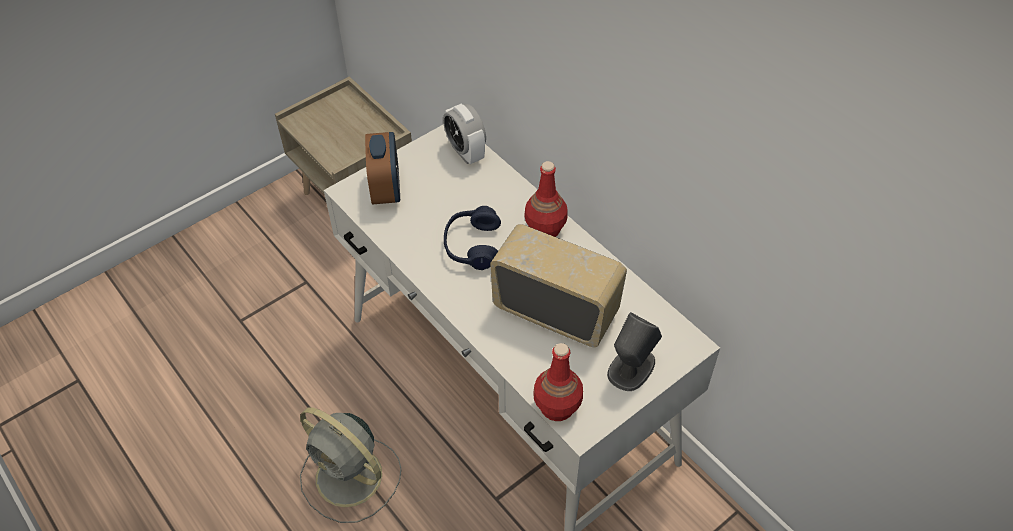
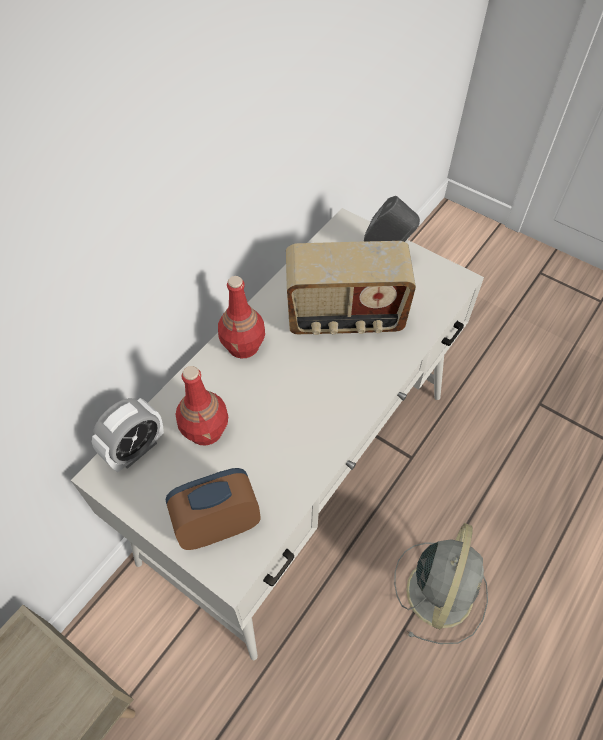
camera: 105 degrees left, 5 degrees up
blue headphones [444,206,501,270] -> none
radio [490,224,627,347] -> radio turned 105 degrees counterclockwise [286,241,416,335]
red bottle [534,343,583,421] -> red bottle moved to [176,366,228,445]

